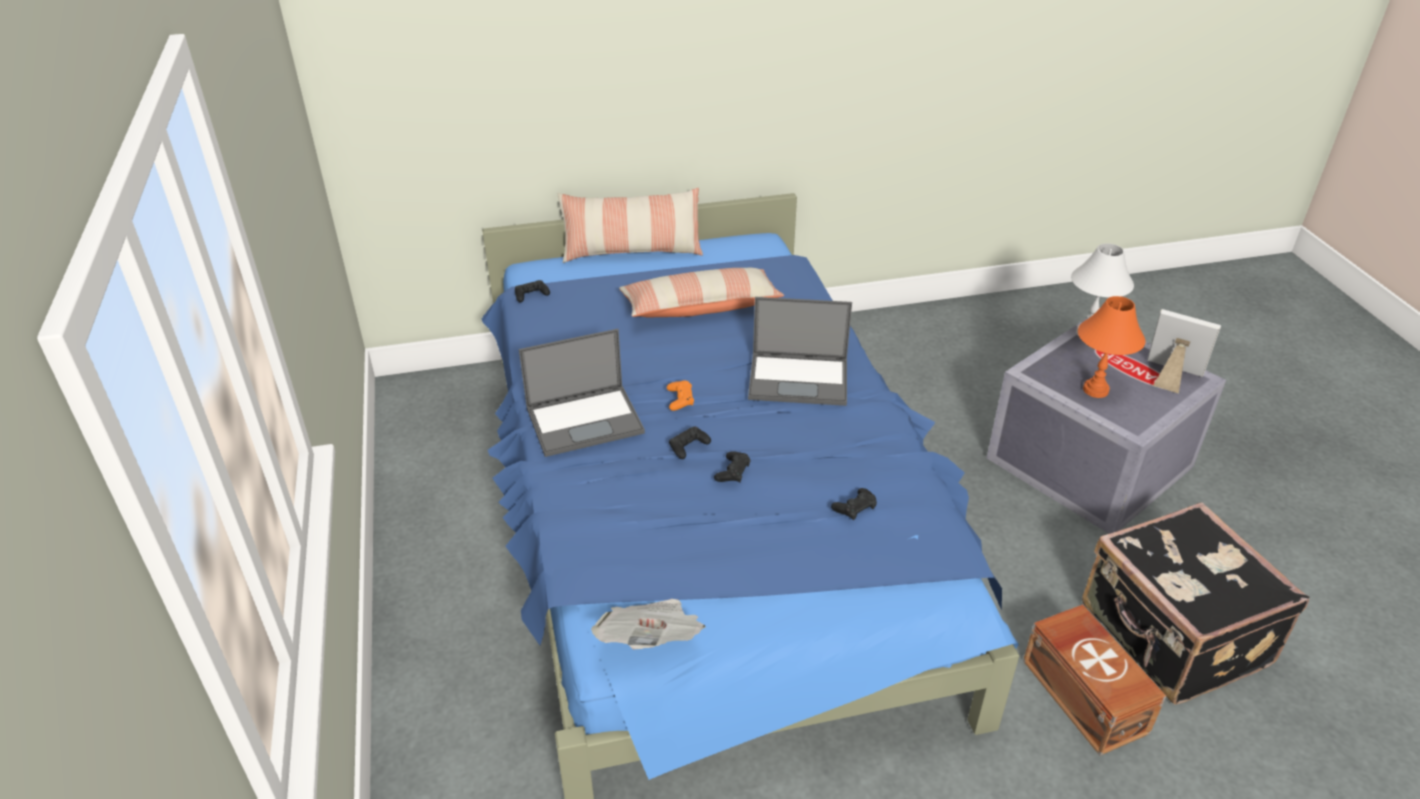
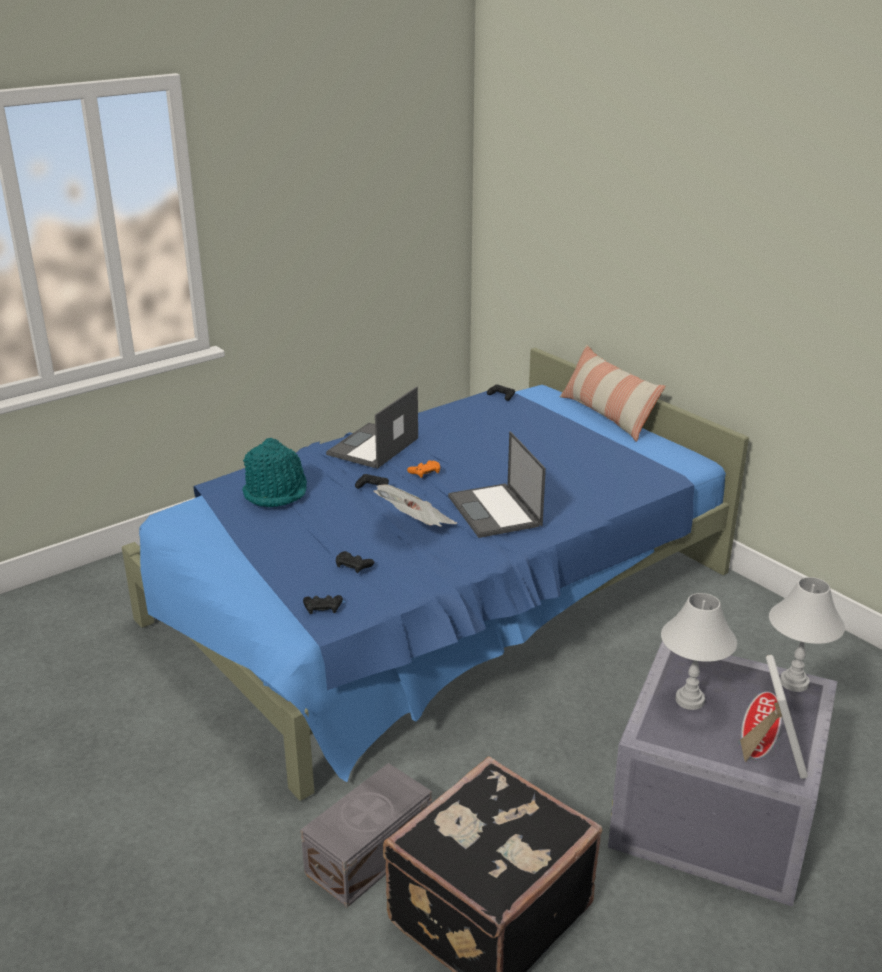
camera: 65 degrees right, 10 degrees down
laptop [519,329,645,457] -> laptop turned 75 degrees clockwise [326,387,418,469]
newspaper [591,599,706,649] -> newspaper moved to [373,484,457,527]
pillow [619,268,784,317] -> none
black game controller [714,451,751,482] -> black game controller moved to [303,595,343,614]
brown storage box [1023,604,1166,755] -> grey storage box [301,763,432,907]
orange table lamp [1078,296,1145,398] -> white table lamp [661,593,737,710]
none -> turquoise hat [242,438,307,507]

